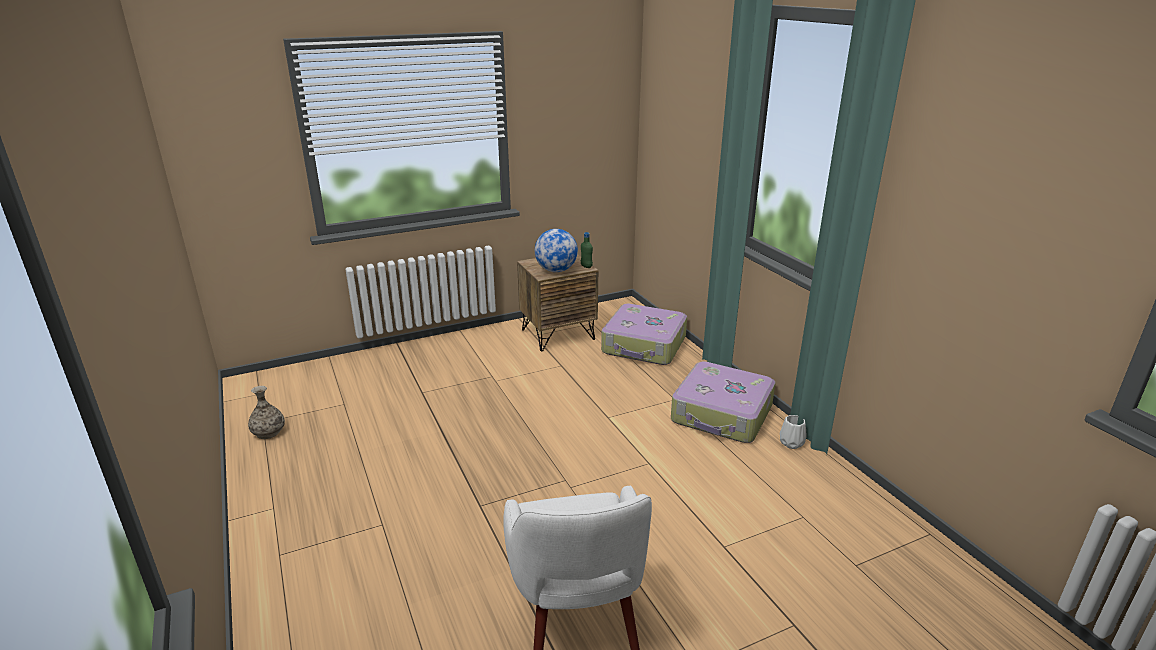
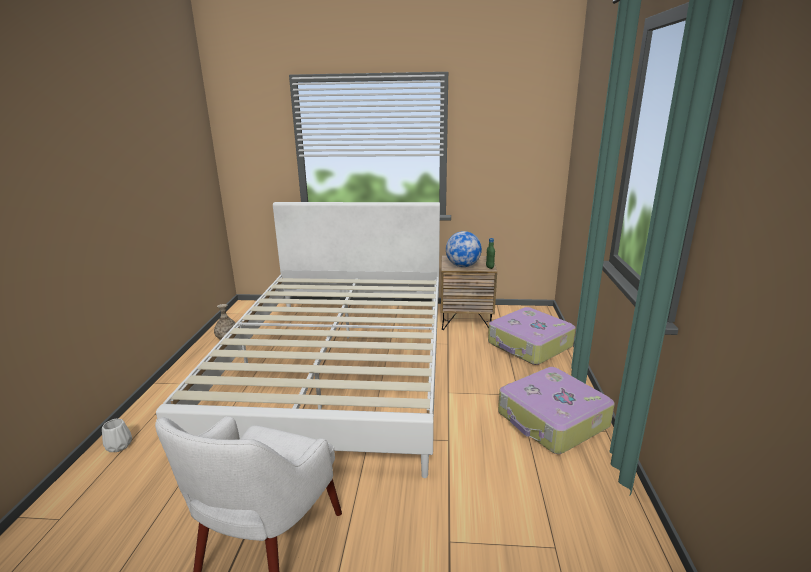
camera: 30 degrees right, 5 degrees down
white vase [780,415,807,449] -> white vase moved to [102,419,132,452]
none -> white bed [156,202,440,478]

